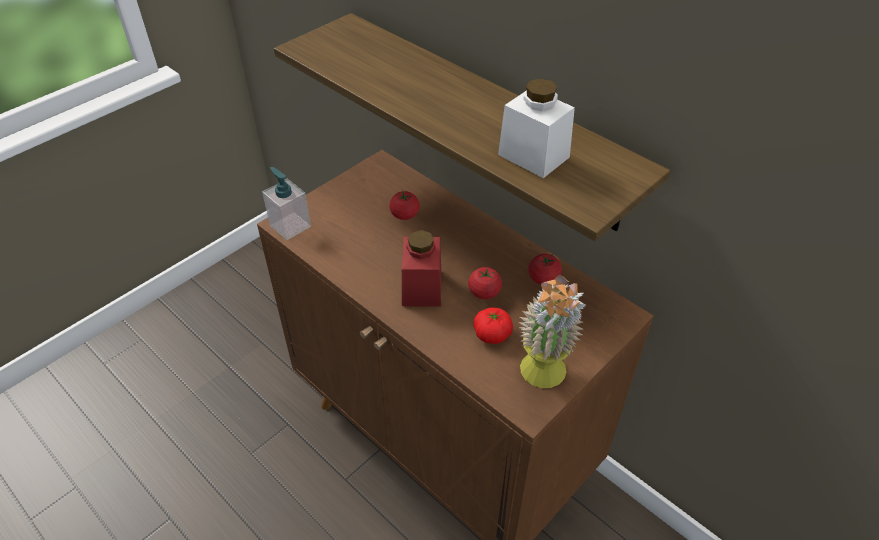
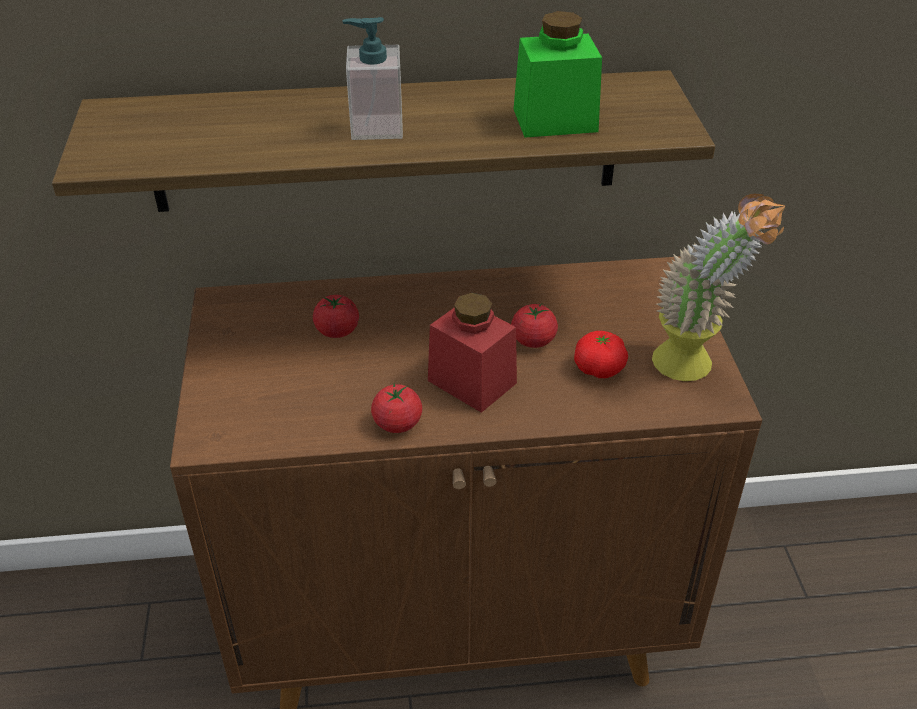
camera: 50 degrees left, 5 degrees down
soap dispenser [262,167,311,240] -> soap dispenser moved to [343,17,403,140]
white jar [498,78,575,178] -> green jar [514,11,602,138]
tomato [528,254,562,285] -> tomato moved to [371,383,422,433]

